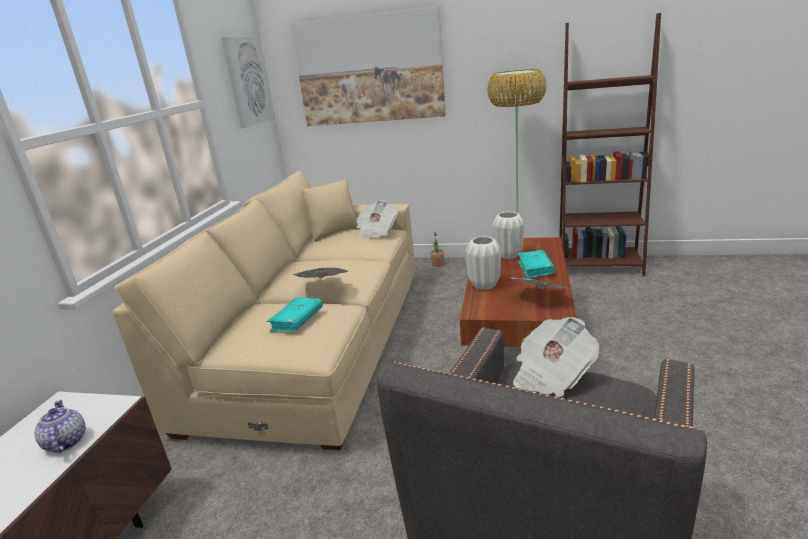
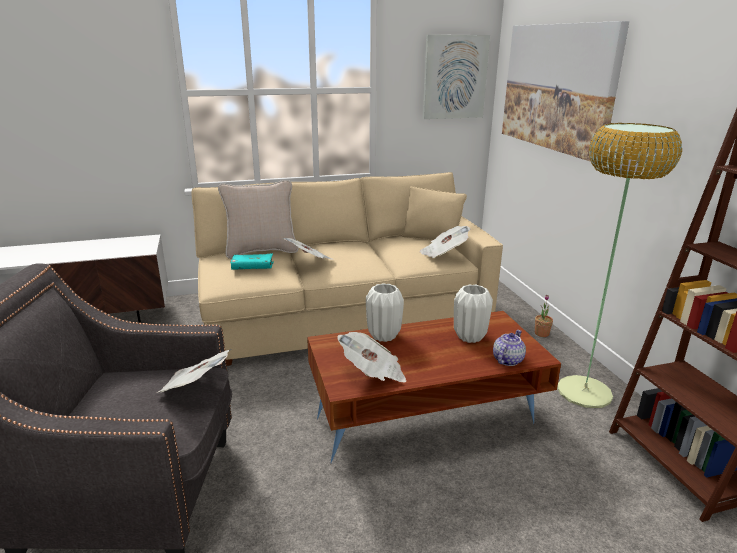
camera: 60 degrees right, 0 degrees up
teapot [34,400,86,453] -> teapot moved to [493,330,526,366]
turquoise book [518,250,555,279] -> none
none -> beige pillow [218,180,299,259]

